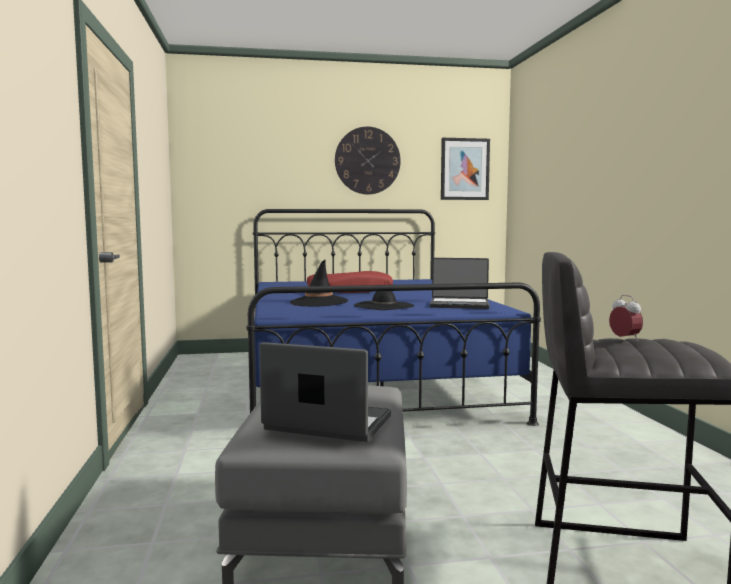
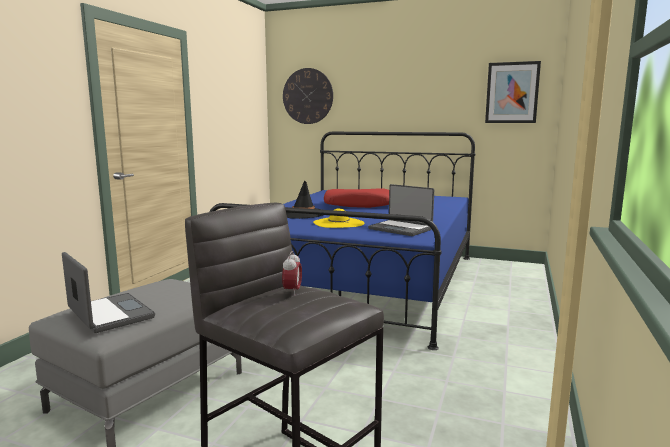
camera: 30 degrees right, 5 degrees up
wall clock [335,127,401,194] -> wall clock moved to [283,68,333,124]
black hat [354,291,414,310] -> yellow hat [313,208,364,228]

